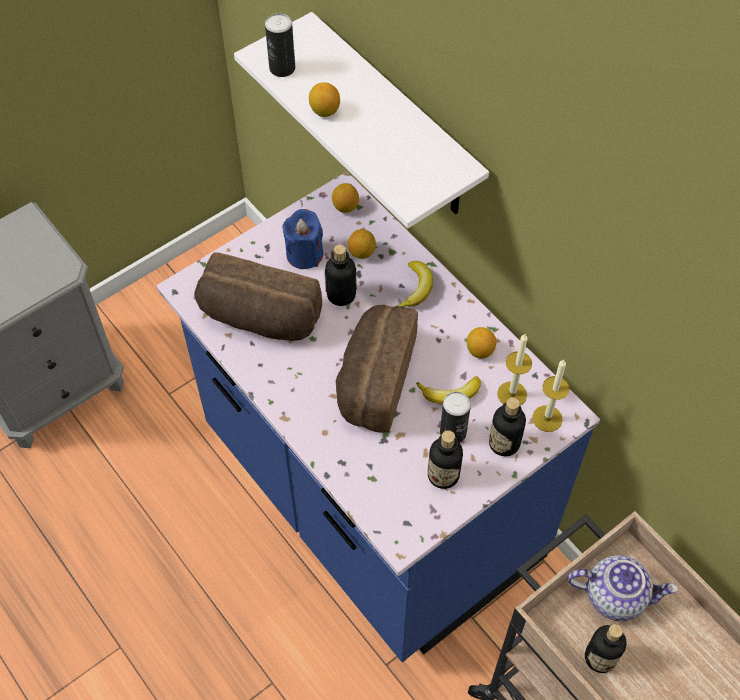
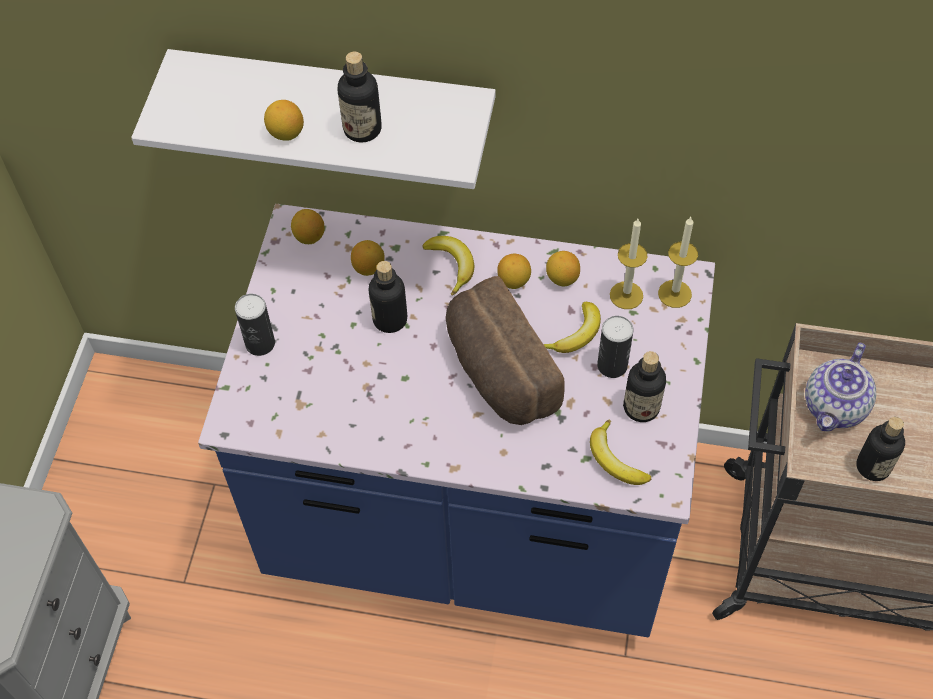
camera: 40 degrees left, 0 degrees up
bread [194,252,322,341] -> none
can [265,13,295,77] -> can moved to [235,294,275,356]
blue candle [282,209,324,269] -> none
bottle [489,397,526,456] -> bottle moved to [338,52,382,142]
teapot [567,555,678,621] -> teapot turned 150 degrees clockwise [805,342,876,432]
none -> lemon [497,254,531,289]
none -> banana [590,420,651,485]

